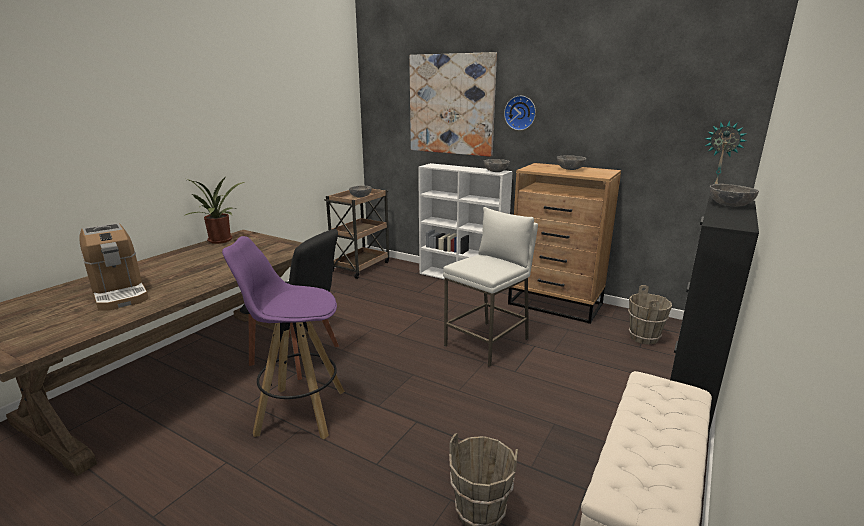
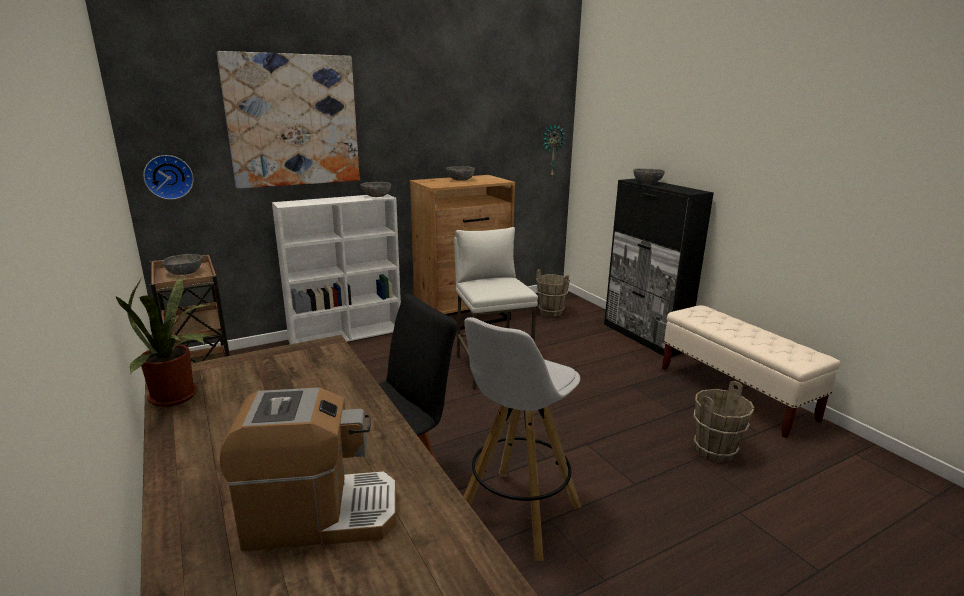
camera: 60 degrees left, 0 degrees up
purple stool [222,236,345,439] -> white stool [463,317,581,561]
wall clock [504,96,536,130] -> wall clock moved to [143,155,194,200]

